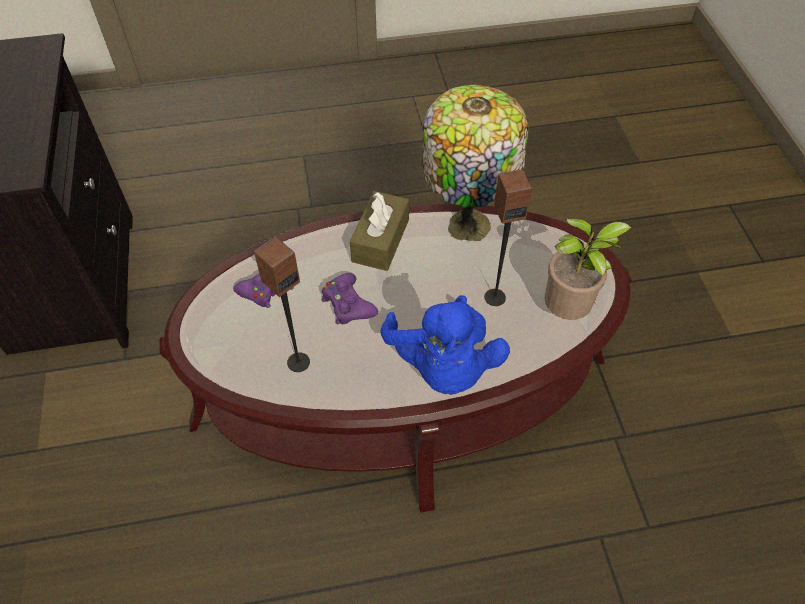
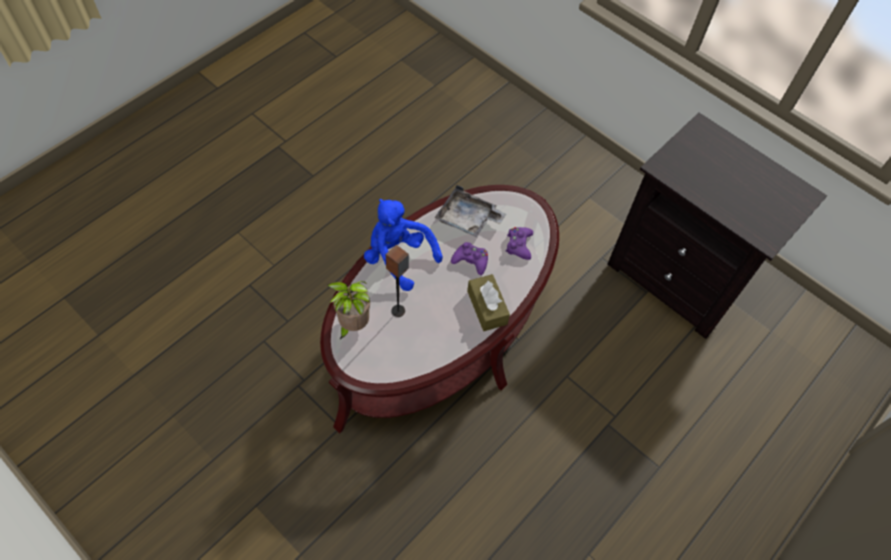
camera: 140 degrees right, 5 degrees up
speaker [254,236,310,372] -> grey tray [434,185,506,237]
table lamp [422,85,528,241] -> none

